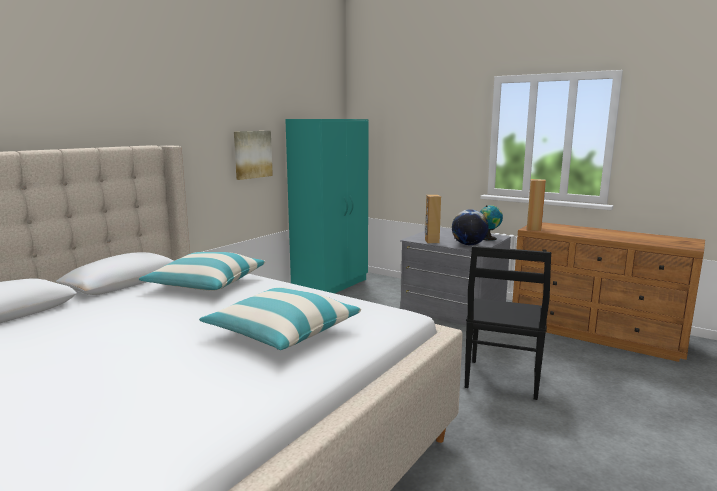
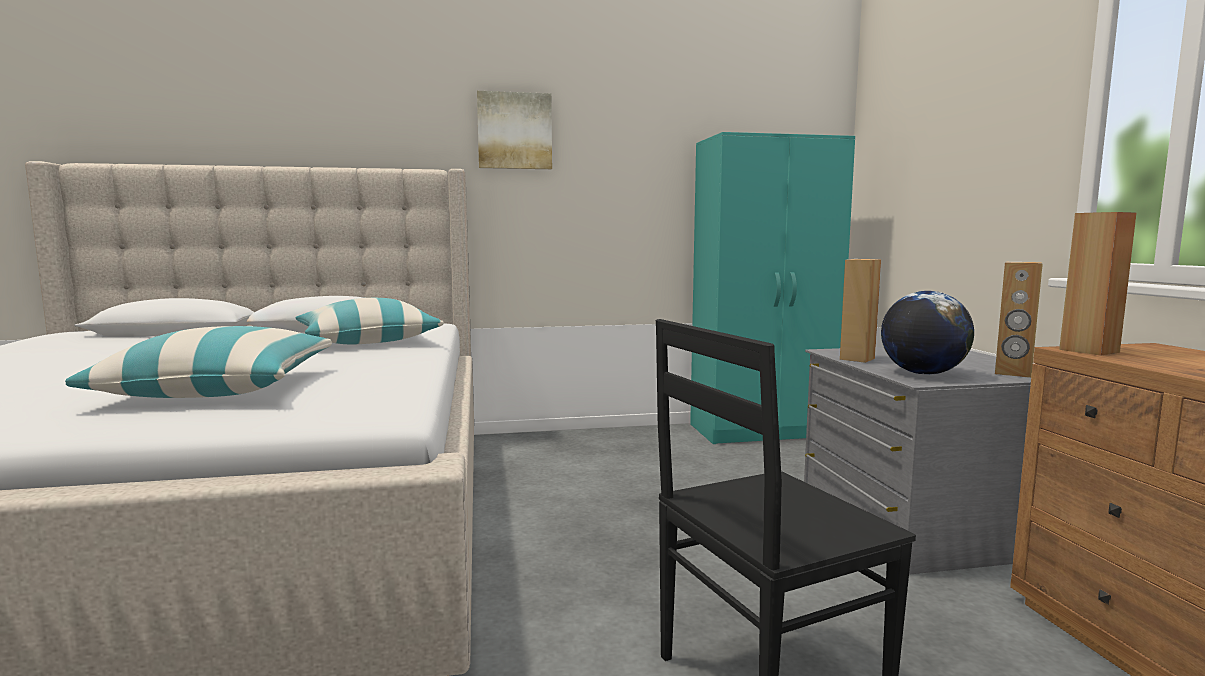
camera: 45 degrees right, 5 degrees down
picture [234,131,273,180] -> picture moved to [477,91,552,169]
globe [480,205,503,241] -> brown speaker [995,262,1043,378]

